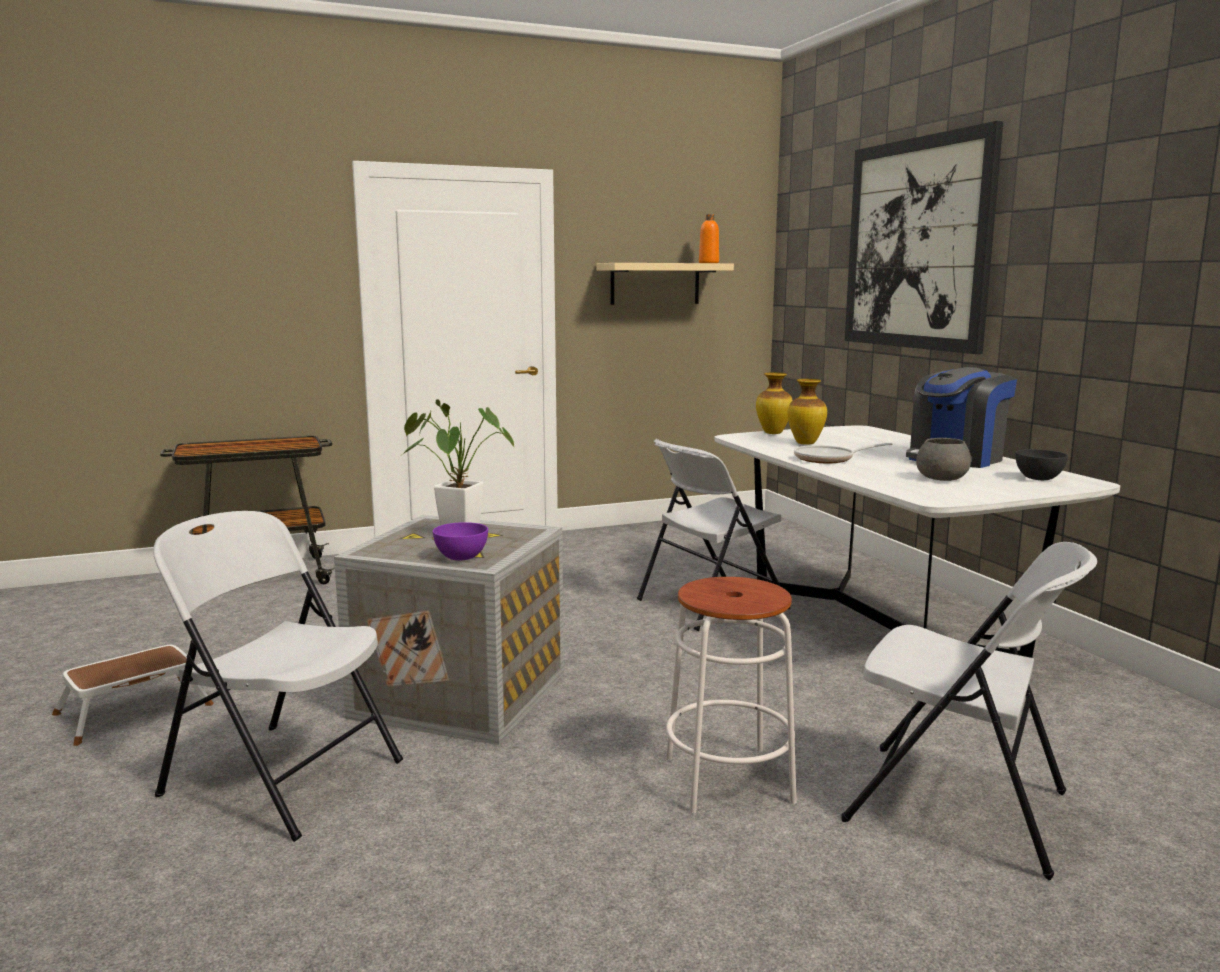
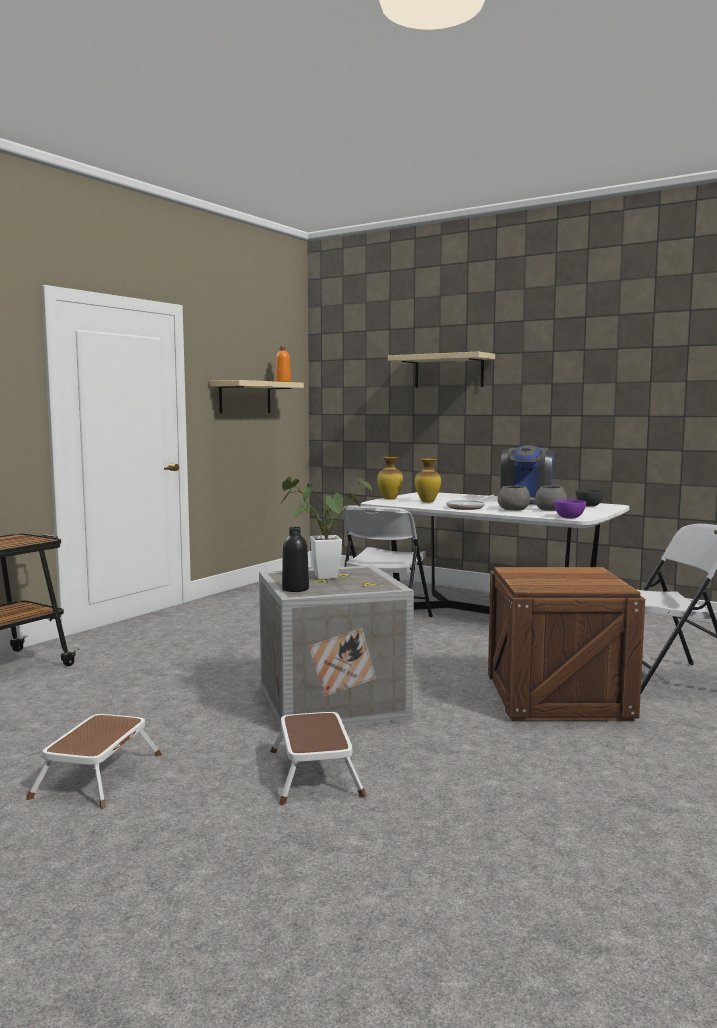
camera: 35 degrees left, 5 degrees down
white chair [153,511,403,842] -> brown step ladder [270,712,366,805]
purple bowl [433,522,488,561] -> purple bowl moved to [554,499,586,519]
white stool [666,577,797,814] -> crate [488,567,645,721]
picture [845,121,1003,354] -> beige shelf [388,352,495,388]
none -> black bottle [282,527,309,592]
none -> grey bowl [498,486,530,511]

